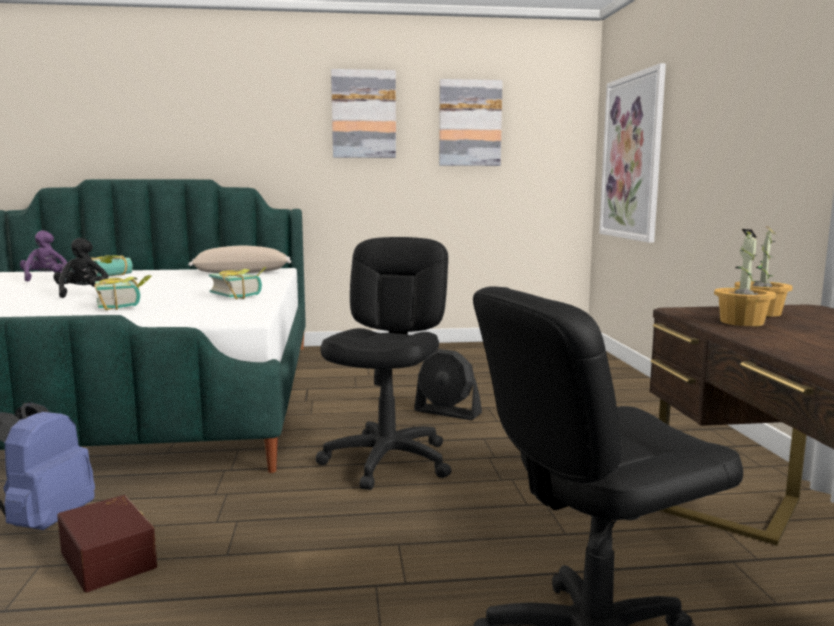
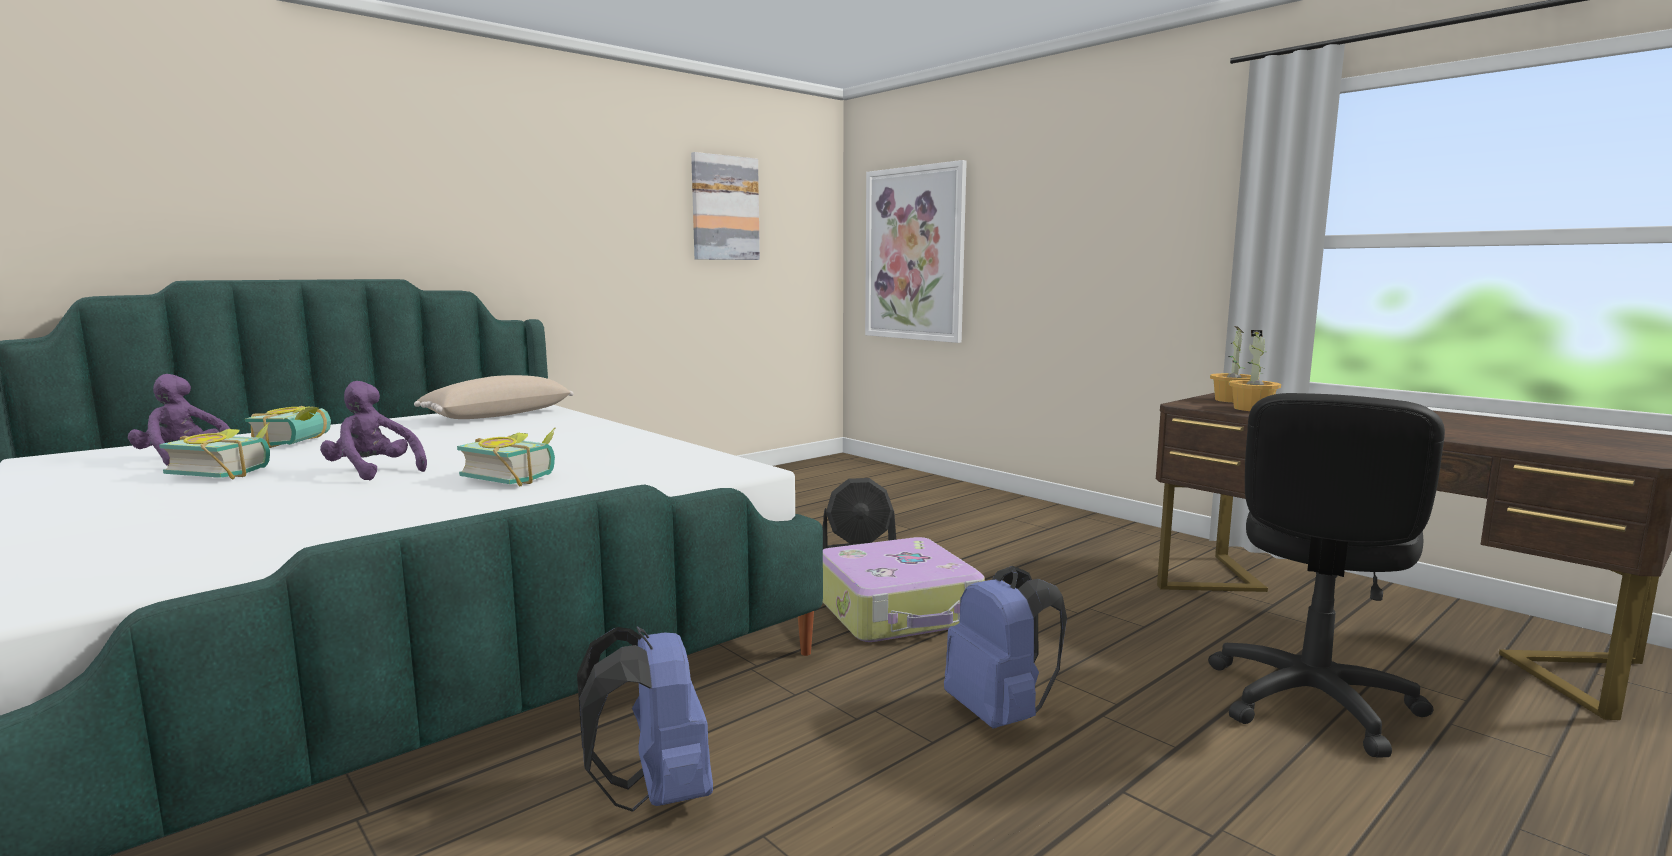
camera: 35 degrees left, 0 degrees up
black plush toy [53,237,108,298] -> purple plush toy [320,381,427,480]
brown storage box [57,495,157,593] -> none
book [209,267,267,300] -> book moved to [159,422,270,480]
black office chair [316,237,451,490] -> suitcase [823,537,985,642]
picture [331,69,396,158] -> none
none -> blue backpack [944,566,1067,729]

